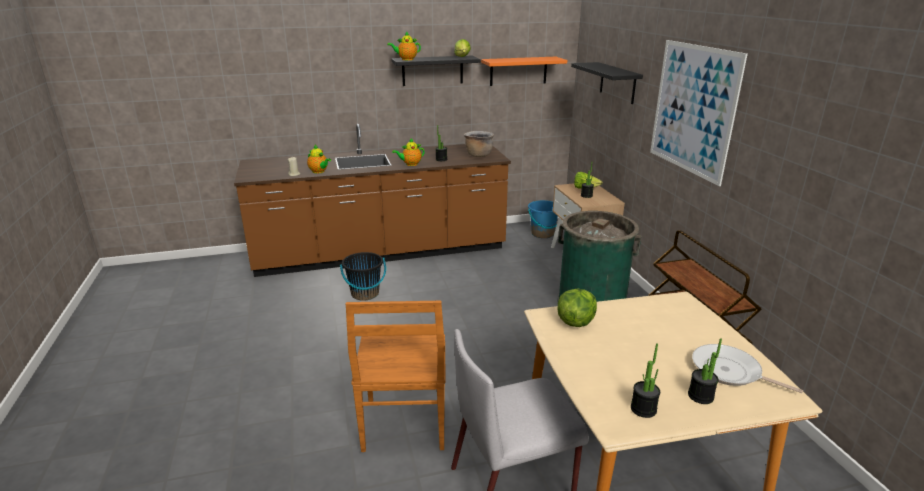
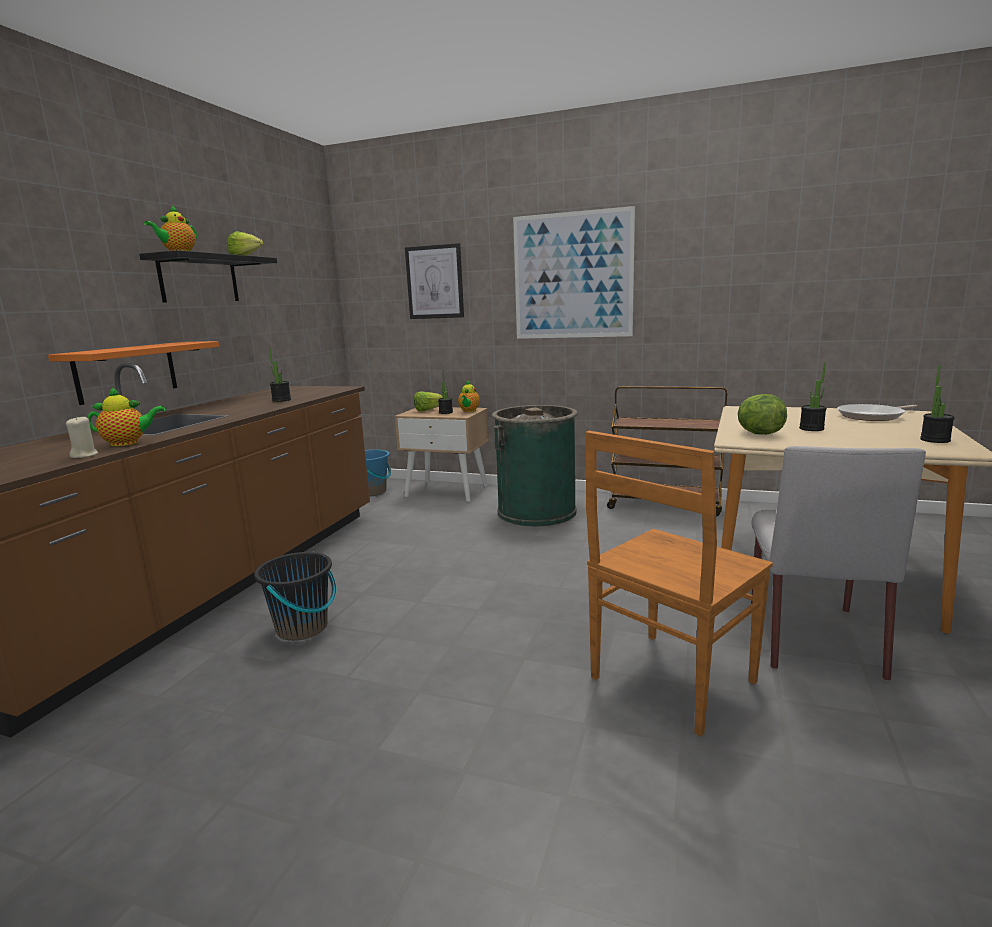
camera: 55 degrees left, 10 degrees down
brown chair [346,301,446,452] -> brown chair turned 105 degrees clockwise [586,431,773,737]
teapot [392,138,425,166] -> teapot moved to [458,380,480,412]
brown cooking pot [464,131,494,157] -> none
orange shelf [481,57,567,86] -> orange shelf moved to [48,341,219,405]
black shelf [571,62,643,104] -> picture [405,243,464,319]
potted plant [688,338,722,404] -> potted plant moved to [799,362,827,431]

